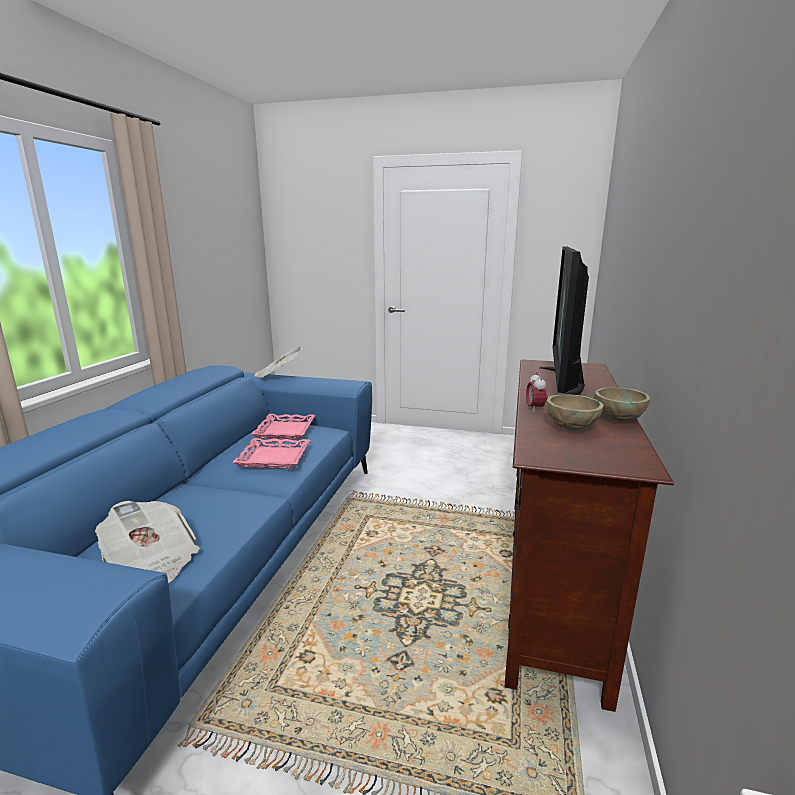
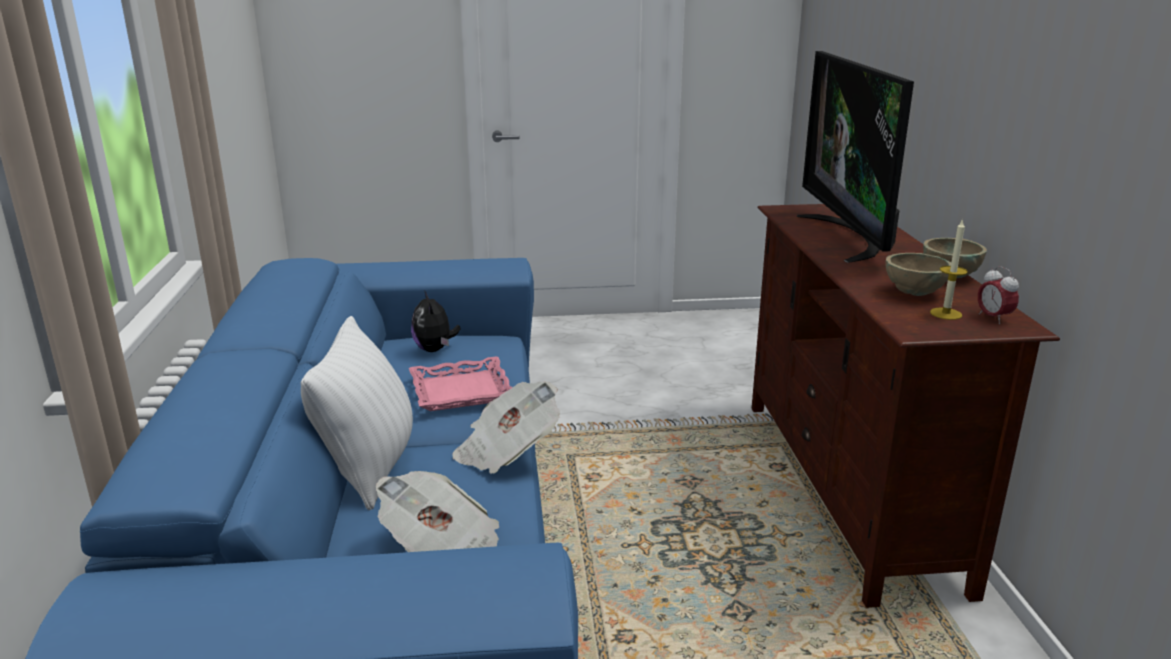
camera: 20 degrees left, 5 degrees up
pink tray [251,414,315,440] -> plush toy [411,290,460,352]
newspaper [254,346,303,379] -> newspaper moved to [452,382,560,474]
alarm clock [526,372,547,412] -> alarm clock moved to [978,266,1019,324]
none -> white pillow [301,316,413,510]
none -> candle [930,219,968,320]

